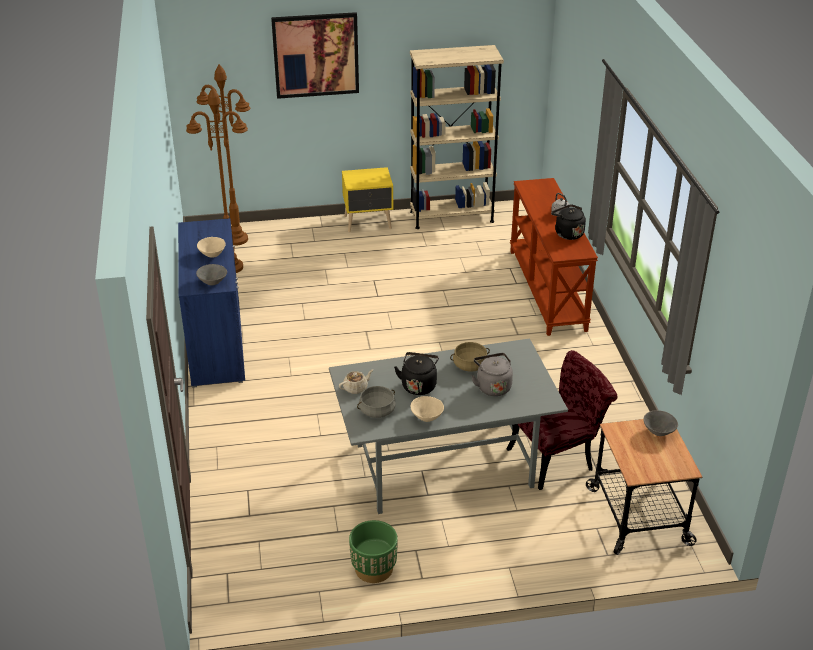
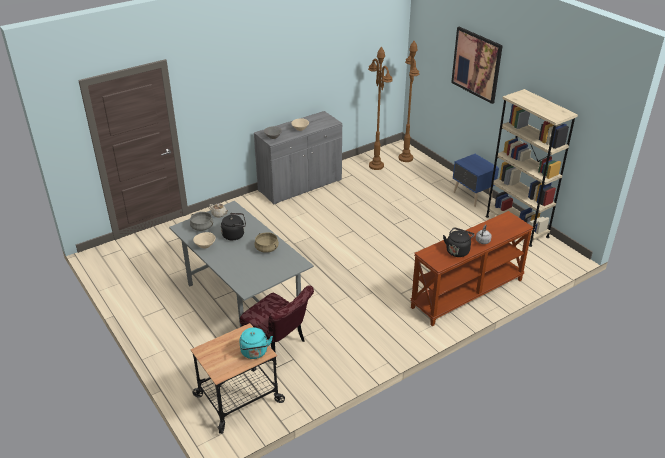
camera: 65 degrees right, 0 degrees up
blue cabinet [178,218,245,388] -> grey cabinet [254,111,342,205]
yellow nightstand [342,167,393,232] -> blue nightstand [453,154,499,207]
green planter [349,520,397,583] -> none
grey kettle [471,353,513,396] -> none
grey bowl [643,410,678,436] -> turquoise kettle [239,327,273,359]

